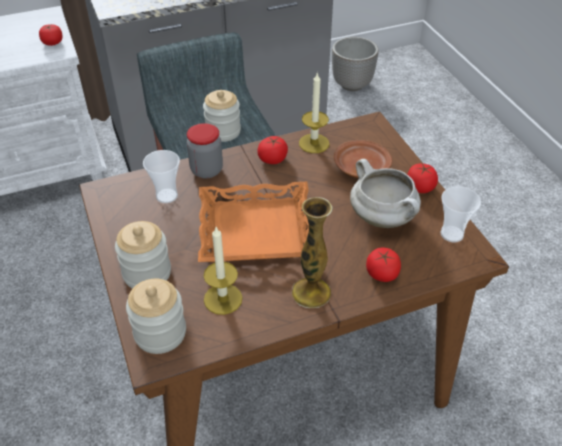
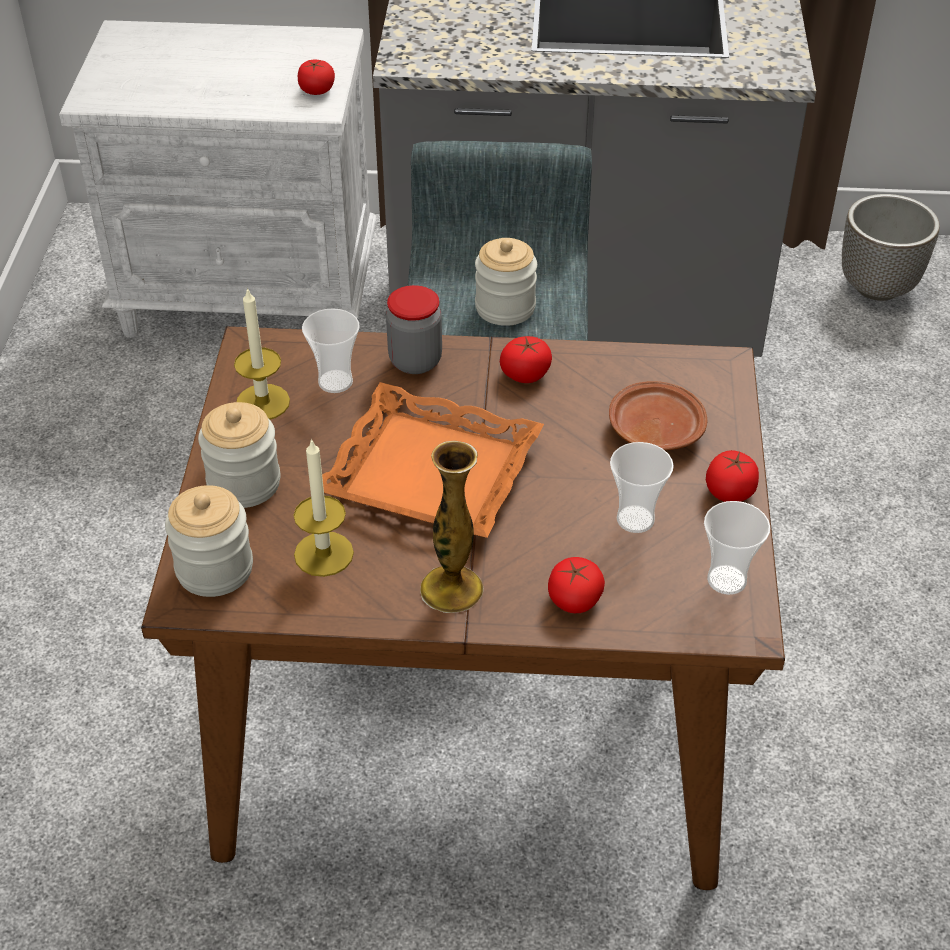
camera: 25 degrees right, 0 degrees up
candle [299,72,329,153] -> candle moved to [234,287,290,419]
white cooking pot [350,159,421,228] -> cup [610,442,674,533]

